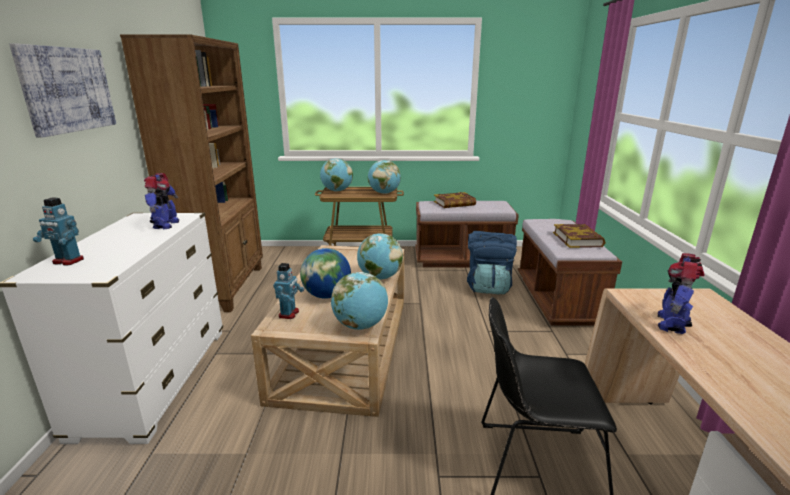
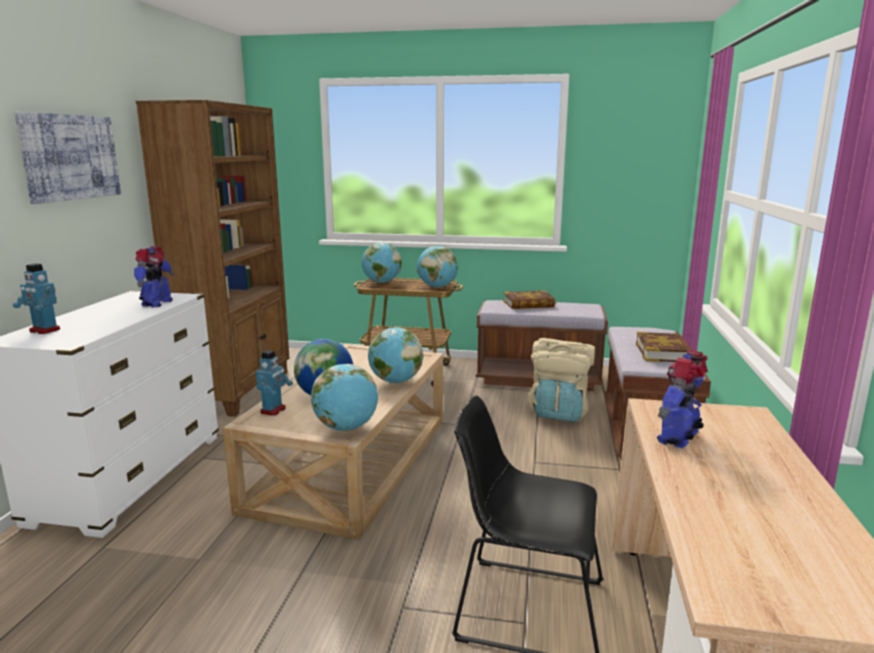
camera: 10 degrees right, 5 degrees down
blue backpack [467,231,517,294] -> beige backpack [528,338,595,422]

